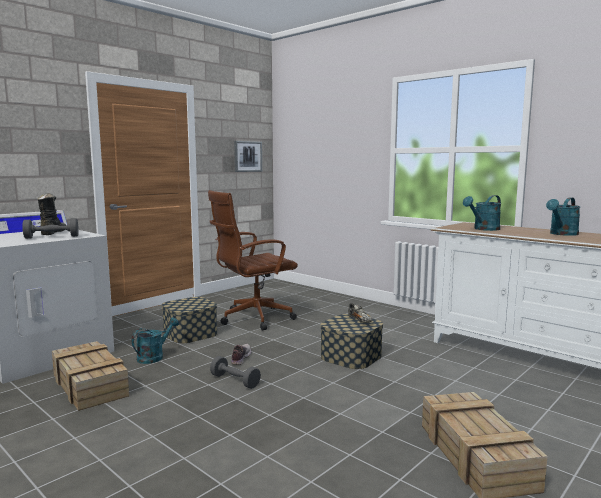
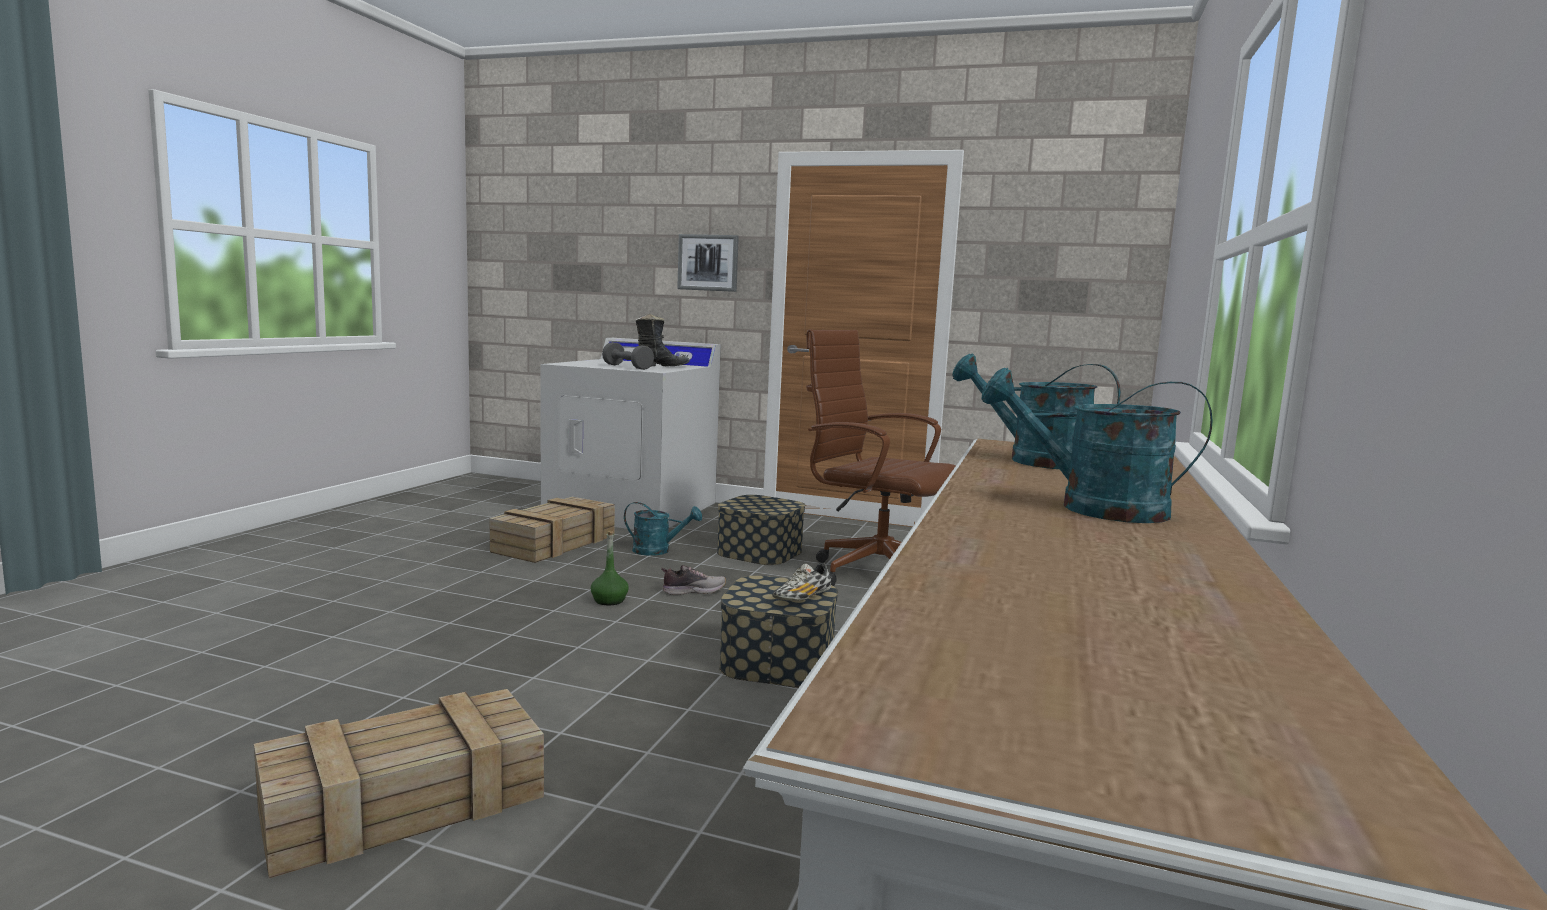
camera: 65 degrees right, 0 degrees up
grey dumbbell [210,356,261,389] -> green bottle [591,531,629,605]
picture [234,141,262,172] -> picture moved to [677,234,739,292]

